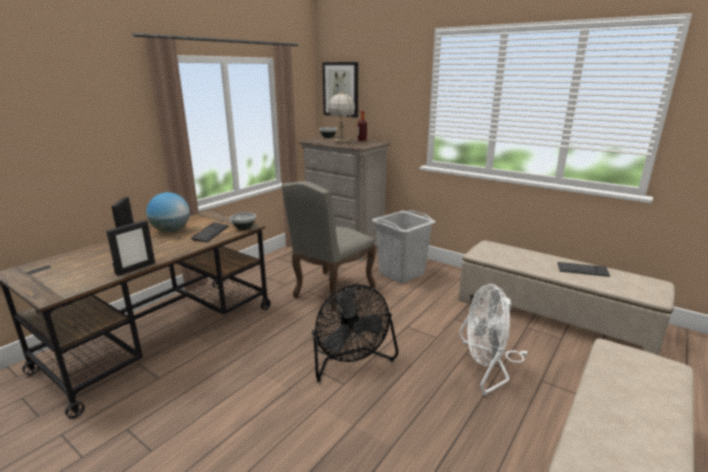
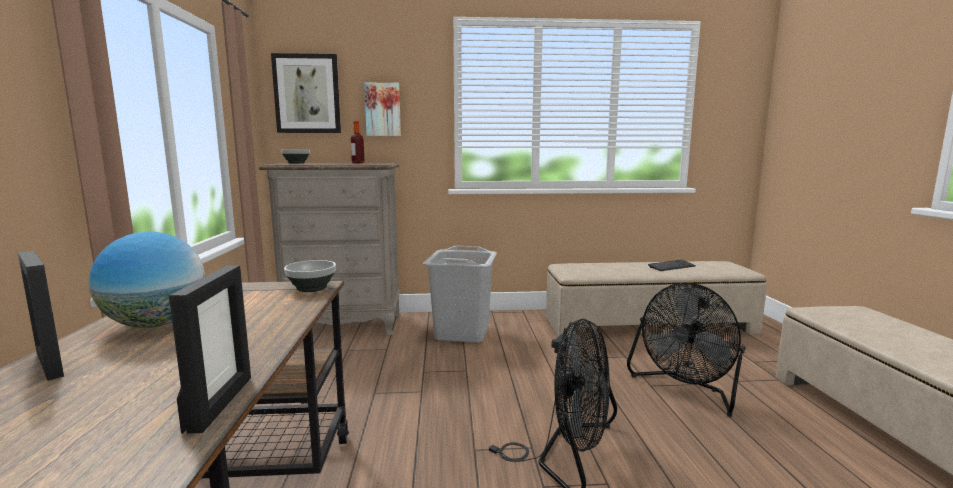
camera: 40 degrees left, 10 degrees down
keyboard [191,222,229,243] -> none
grey chair [282,181,375,312] -> none
table lamp [328,91,355,143] -> none
white fan [459,284,528,396] -> black fan [627,283,746,417]
none -> picture [364,83,401,136]

